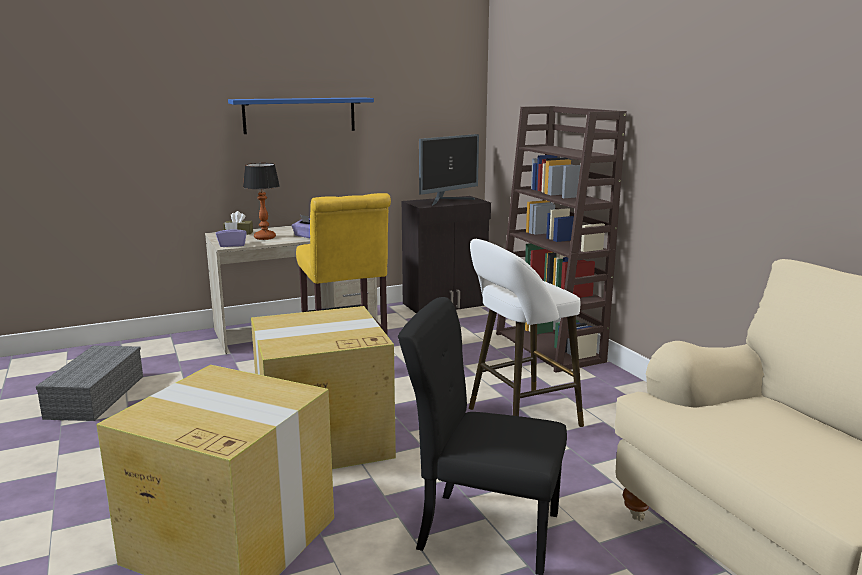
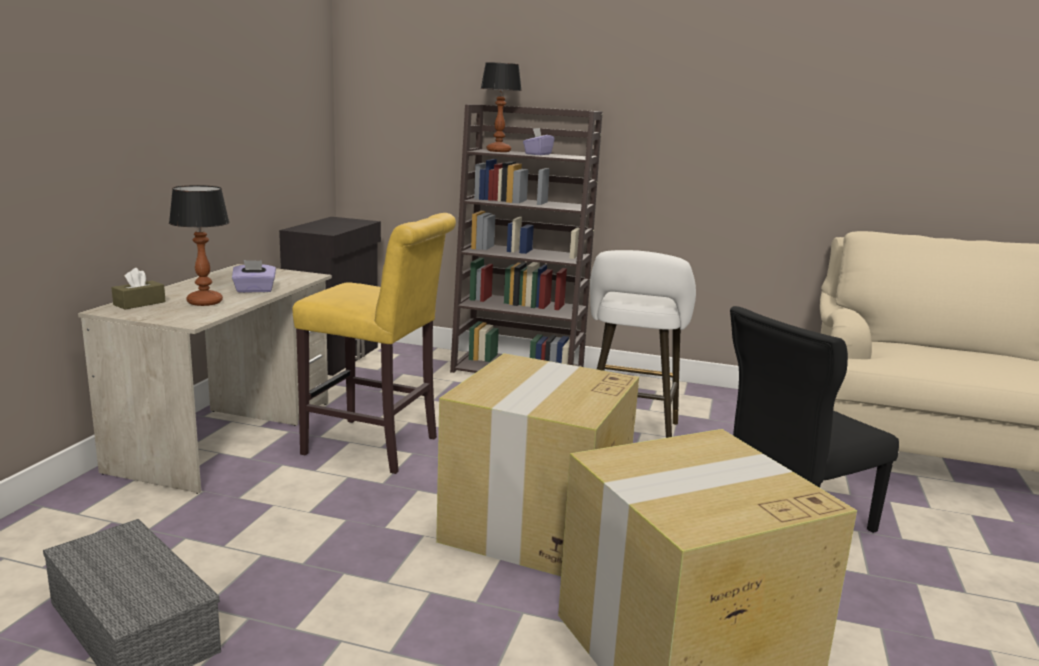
camera: 50 degrees left, 0 degrees up
purple tissue box [216,222,247,247] -> purple tissue box moved to [523,128,555,155]
blue shelf [228,97,374,134] -> none
monitor [419,134,479,206] -> none
none -> table lamp [481,62,522,152]

